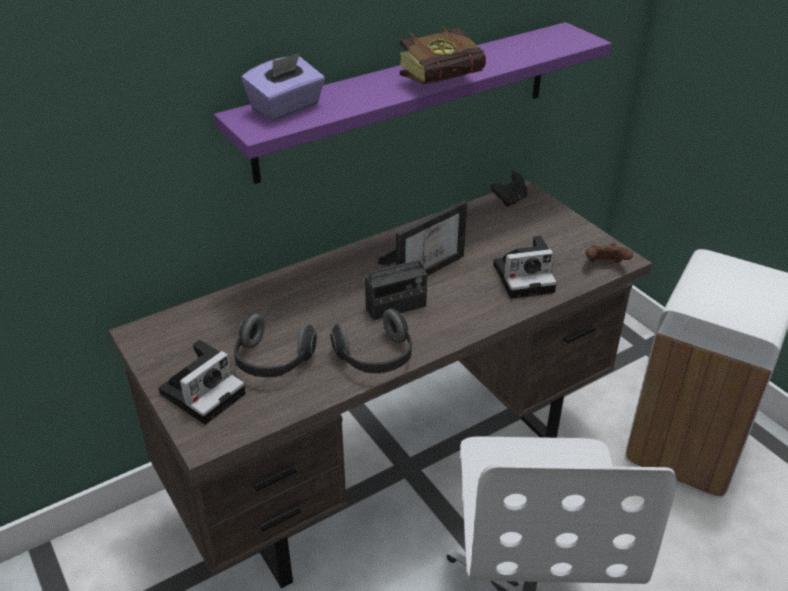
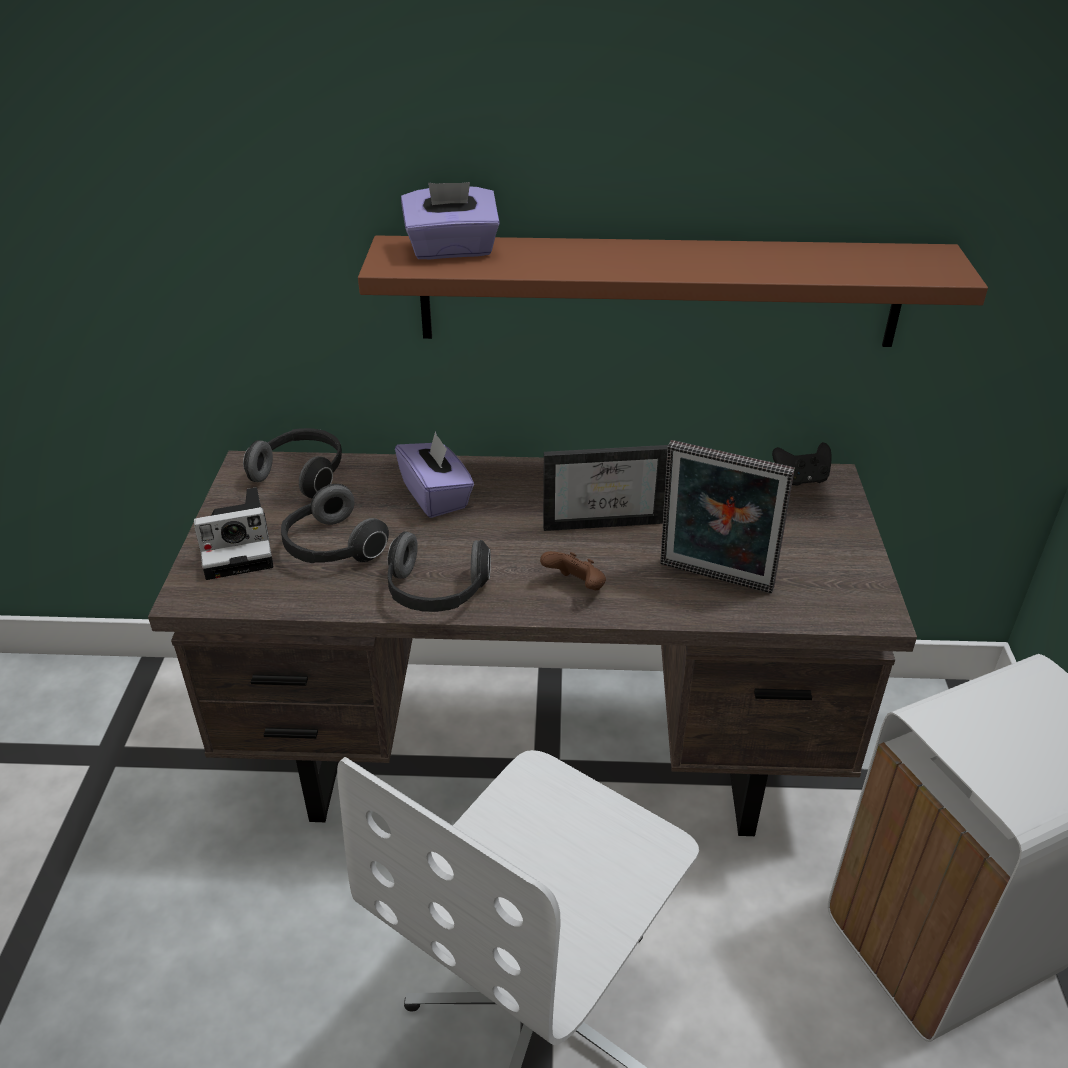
camera: 35 degrees right, 0 degrees up
purple shelf [214,22,612,184] -> brown shelf [358,235,988,347]
radio [365,234,427,320] -> none
book [400,26,486,84] -> none
camera [493,235,557,299] -> picture frame [660,440,795,593]
brown game controller [586,244,633,263] -> brown game controller moved to [540,551,606,590]
none -> headphones [243,428,342,498]
none -> purple tissue box [395,431,474,518]

